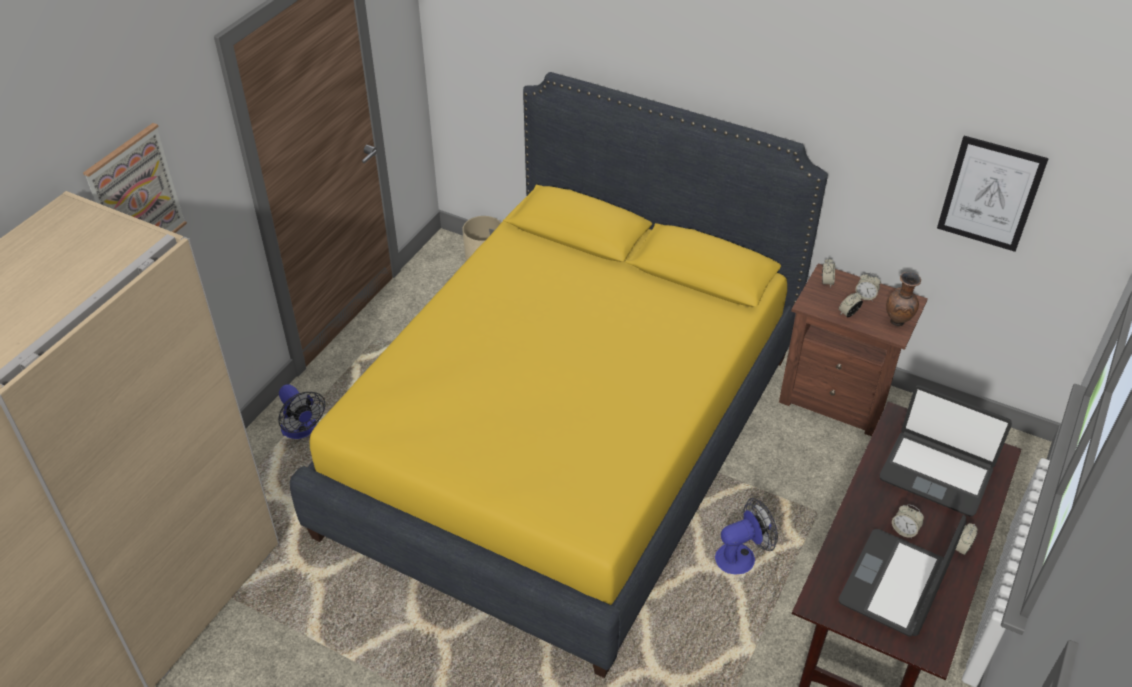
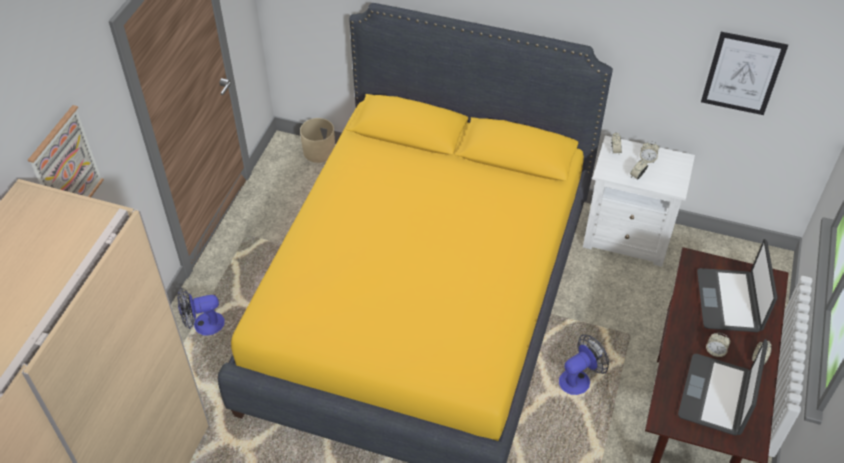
camera: 10 degrees left, 5 degrees up
fan [278,384,325,439] -> fan turned 120 degrees clockwise [177,288,225,335]
brown nightstand [779,263,928,436] -> white nightstand [583,135,695,267]
laptop [880,385,1012,517] -> laptop turned 75 degrees clockwise [697,239,777,332]
brown vase [886,272,921,327] -> none

